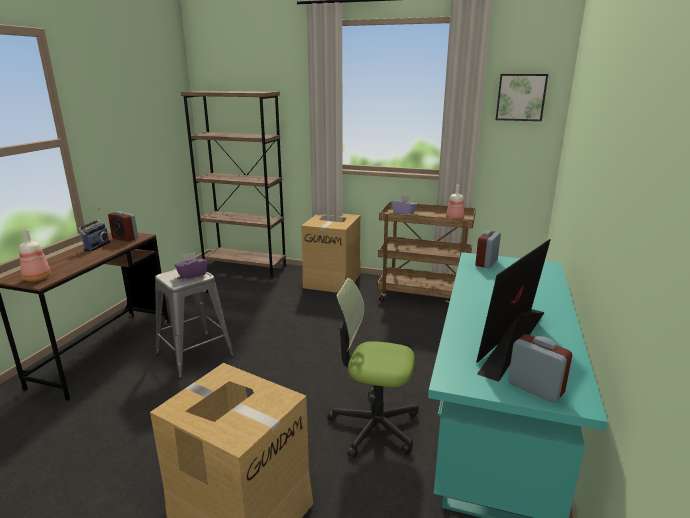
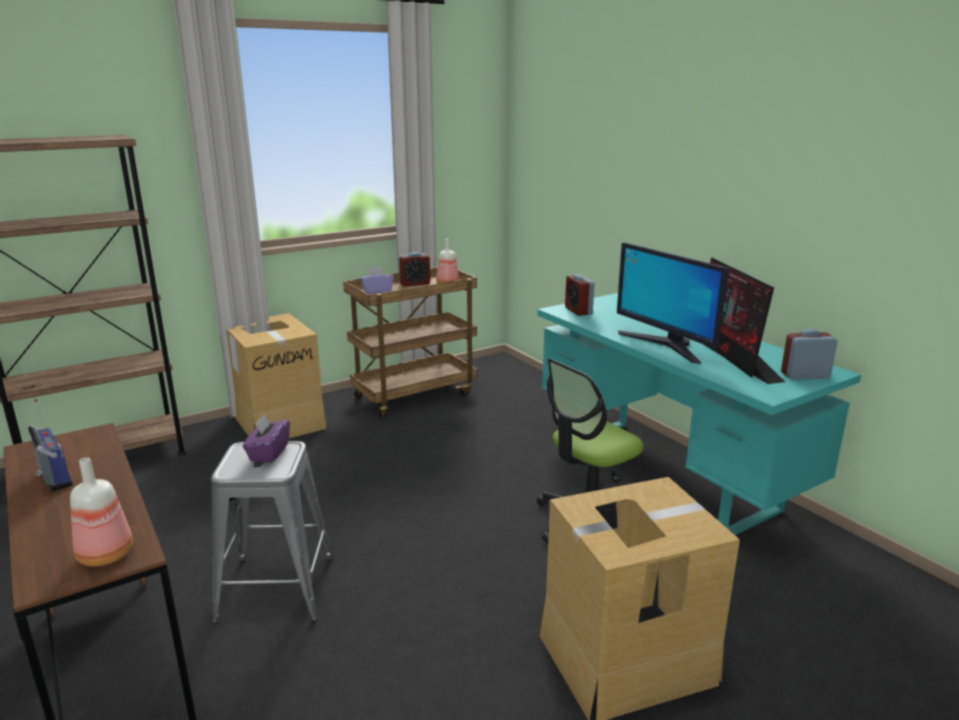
camera: 50 degrees left, 0 degrees up
alarm clock [108,211,138,242] -> alarm clock moved to [399,252,430,286]
picture [496,74,548,121] -> none
none -> monitor [617,242,728,364]

